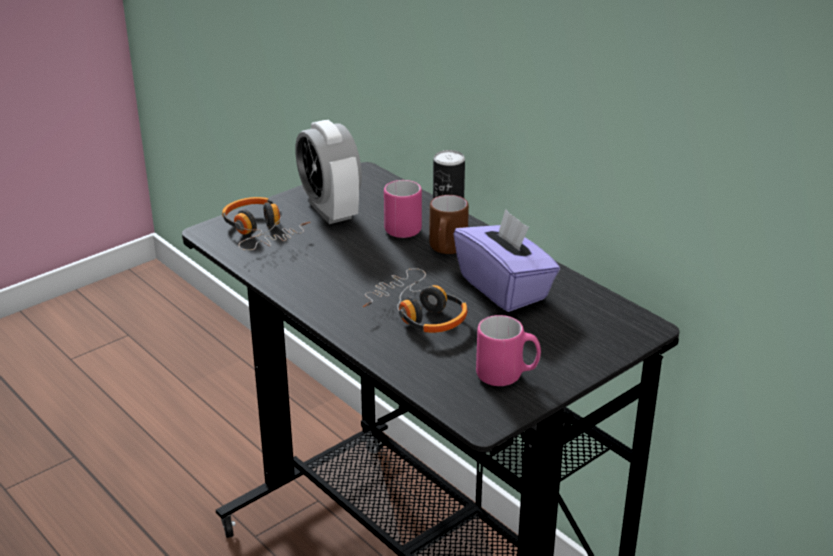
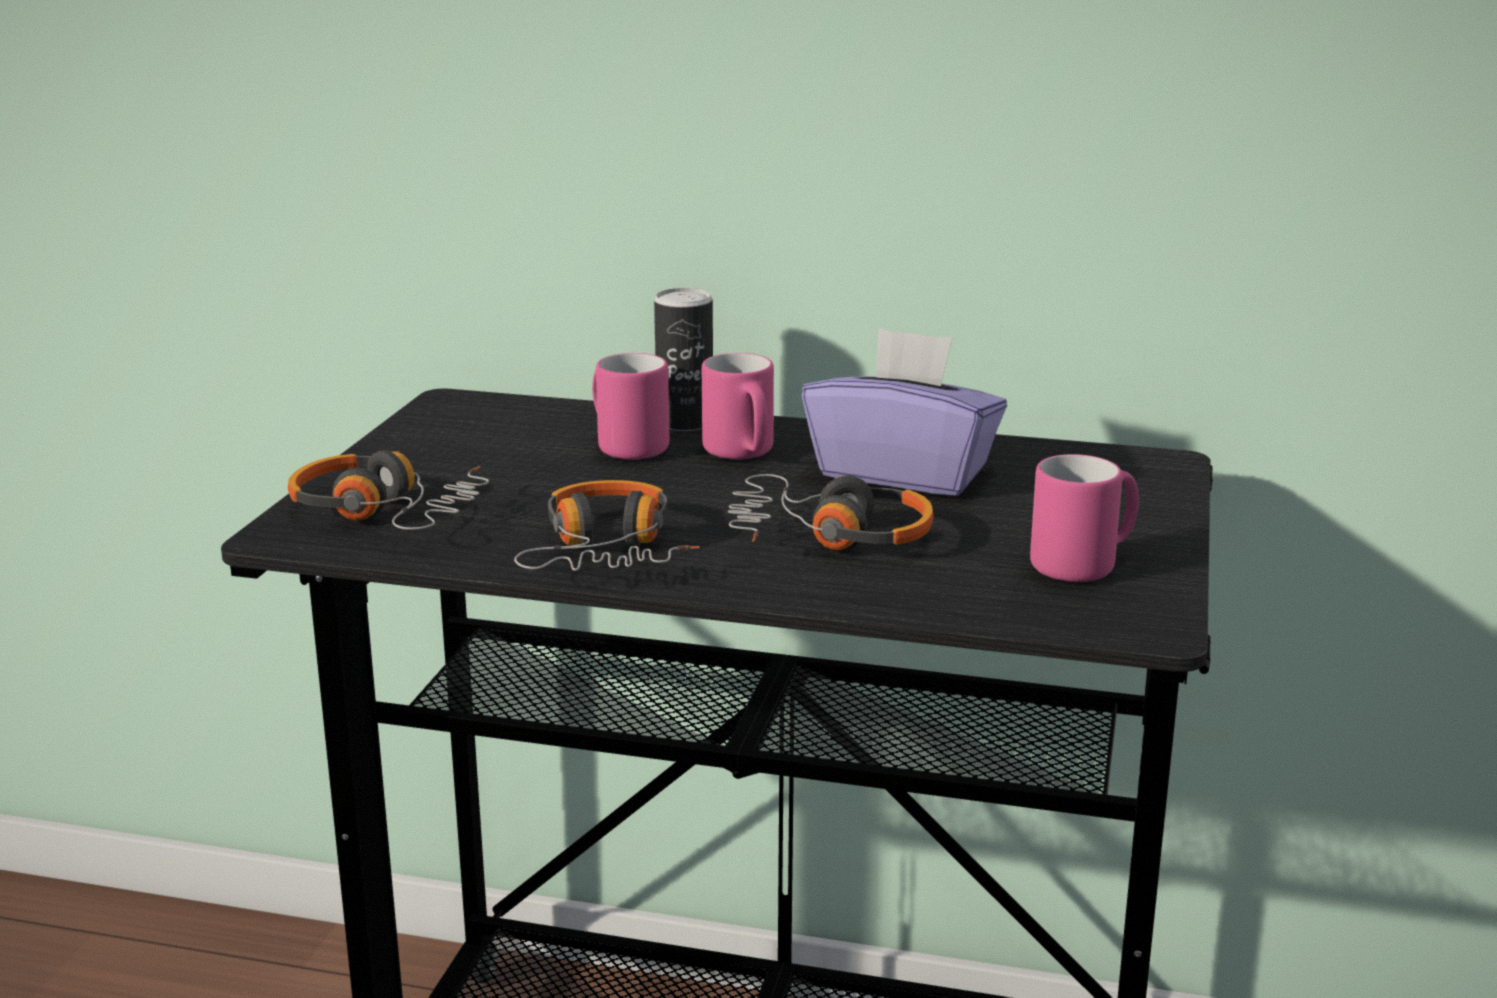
camera: 35 degrees left, 10 degrees down
alarm clock [295,120,362,224] -> none
brown mug [429,195,469,254] -> pink mug [702,353,774,459]
none -> headphones [514,480,700,571]

